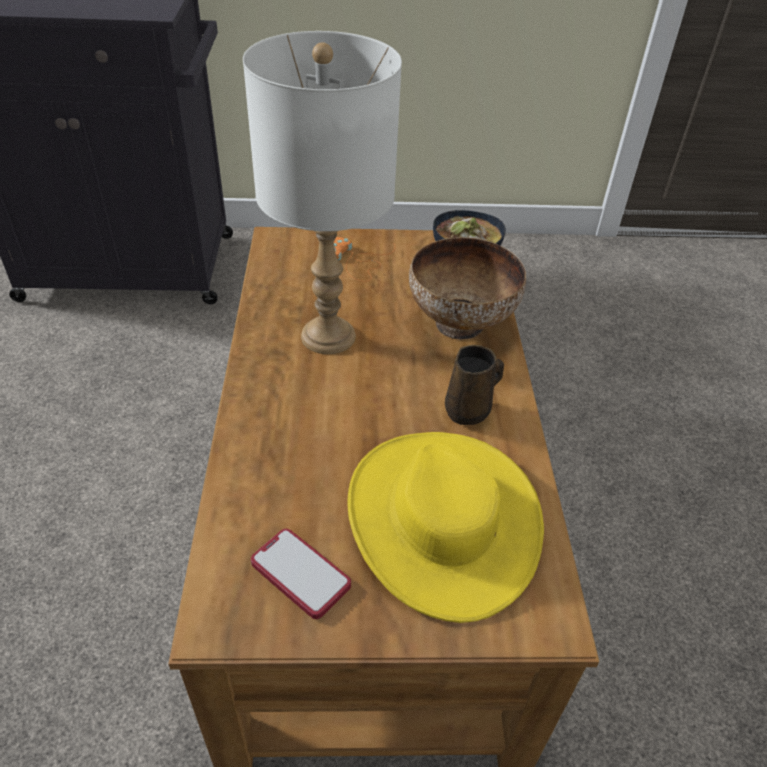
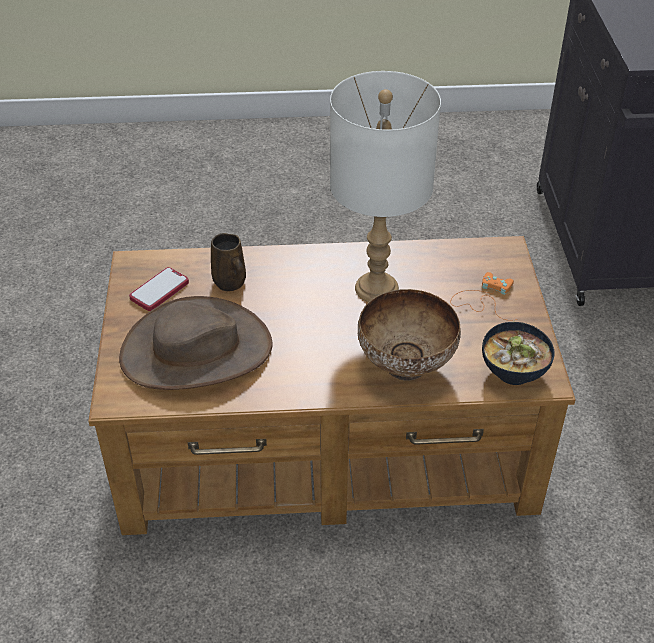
camera: 90 degrees right, 0 degrees up
yellow hat [347,432,544,623] -> brown hat [119,296,273,390]
brown mug [445,345,504,425] -> brown mug moved to [211,233,246,291]

